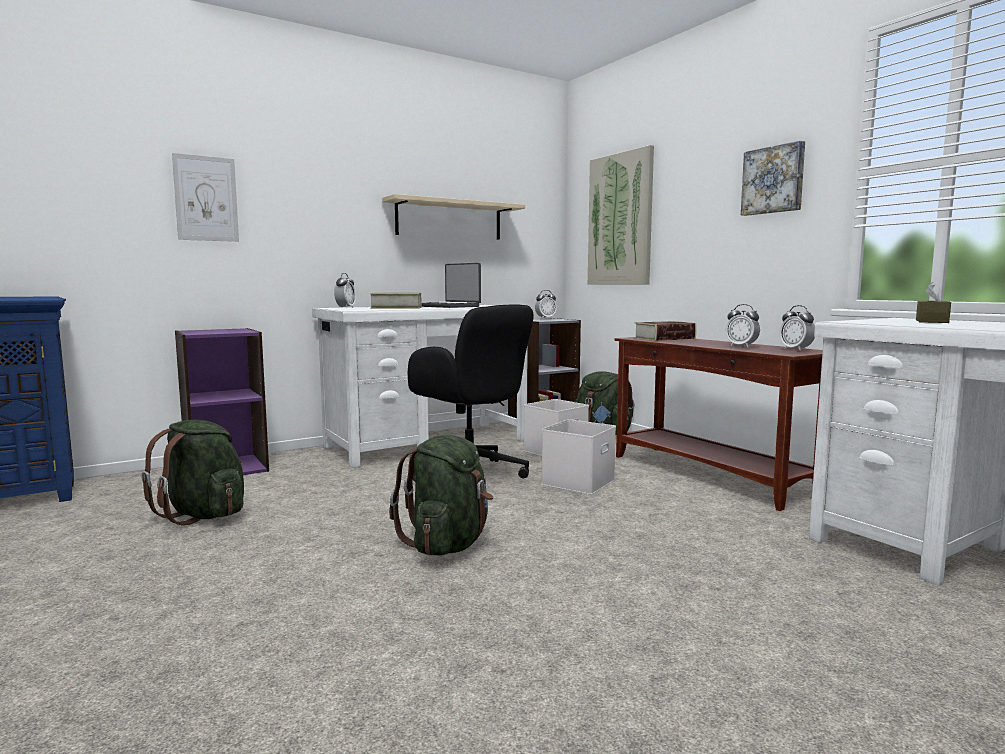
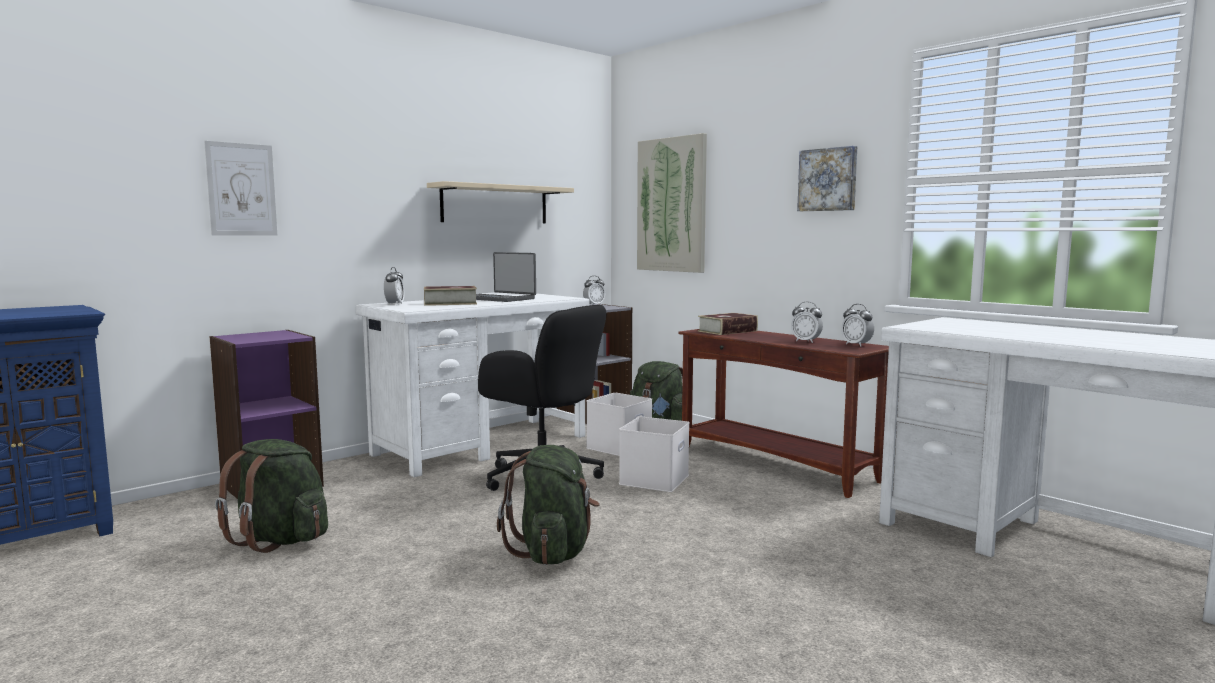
camera: 10 degrees left, 0 degrees up
brown tissue box [916,282,951,323] -> none

